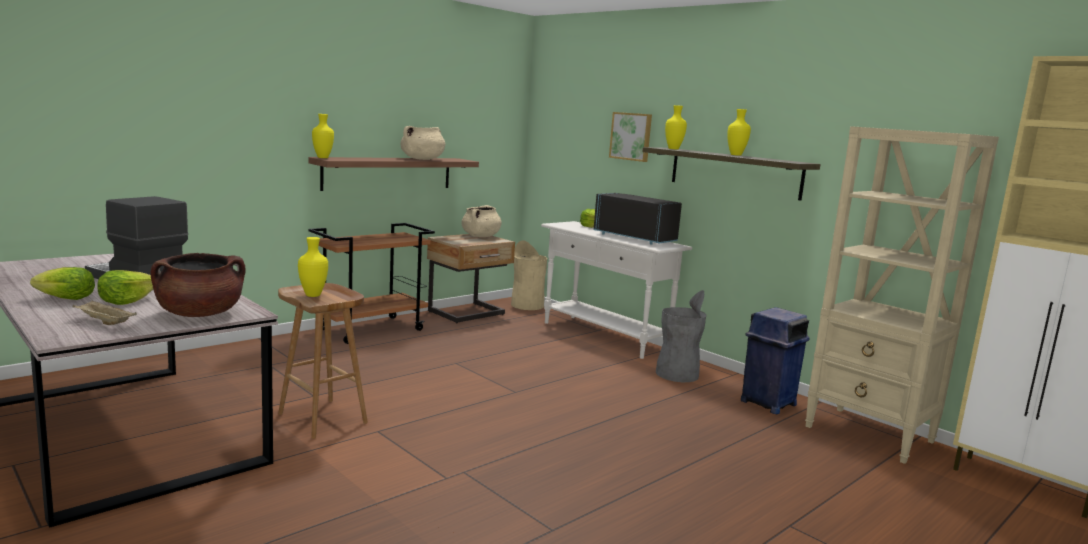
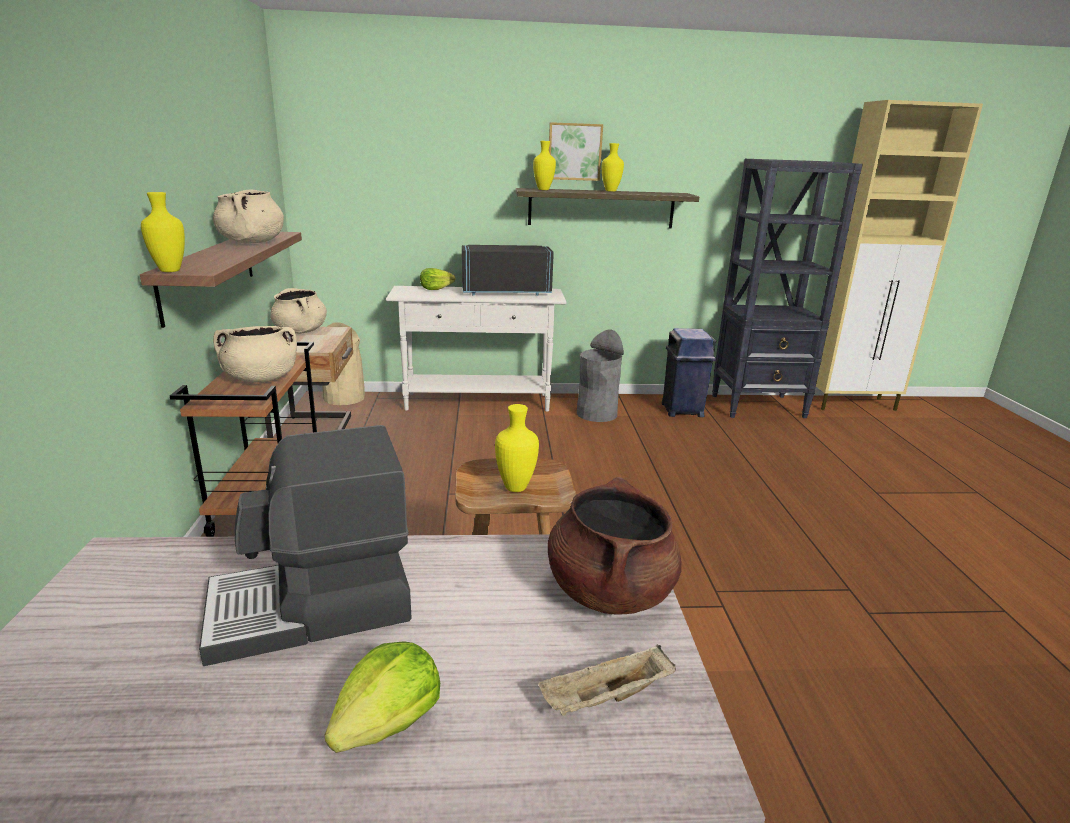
camera: 50 degrees left, 10 degrees up
lettuce [97,270,153,305] -> none
picture [609,112,652,162] -> picture moved to [549,122,603,181]
beige bookcase [805,126,999,464] -> black bookcase [712,159,863,418]
none -> beige cooking pot [213,326,297,383]

